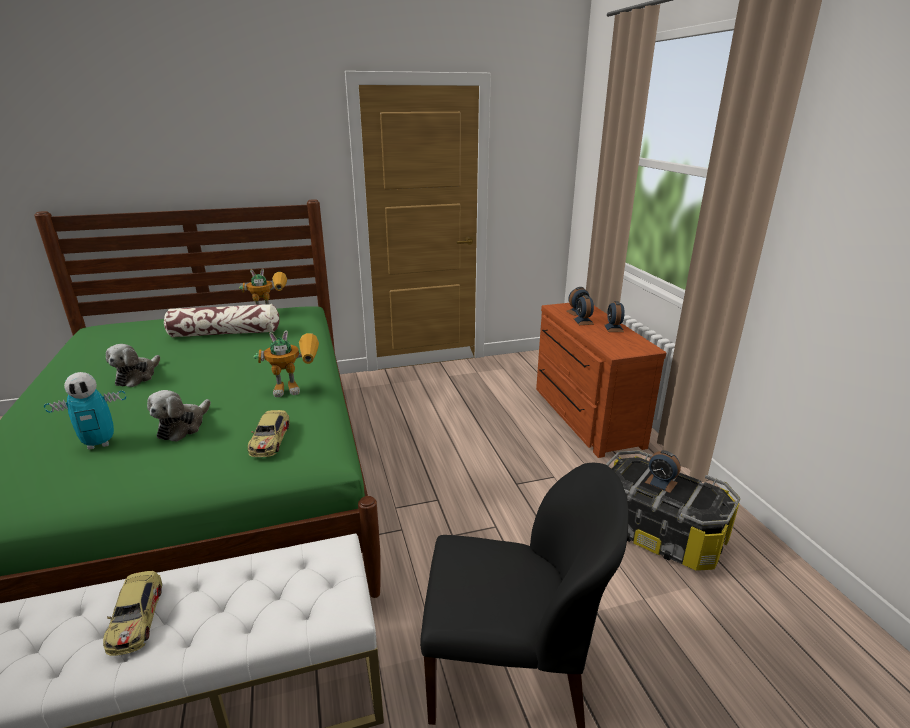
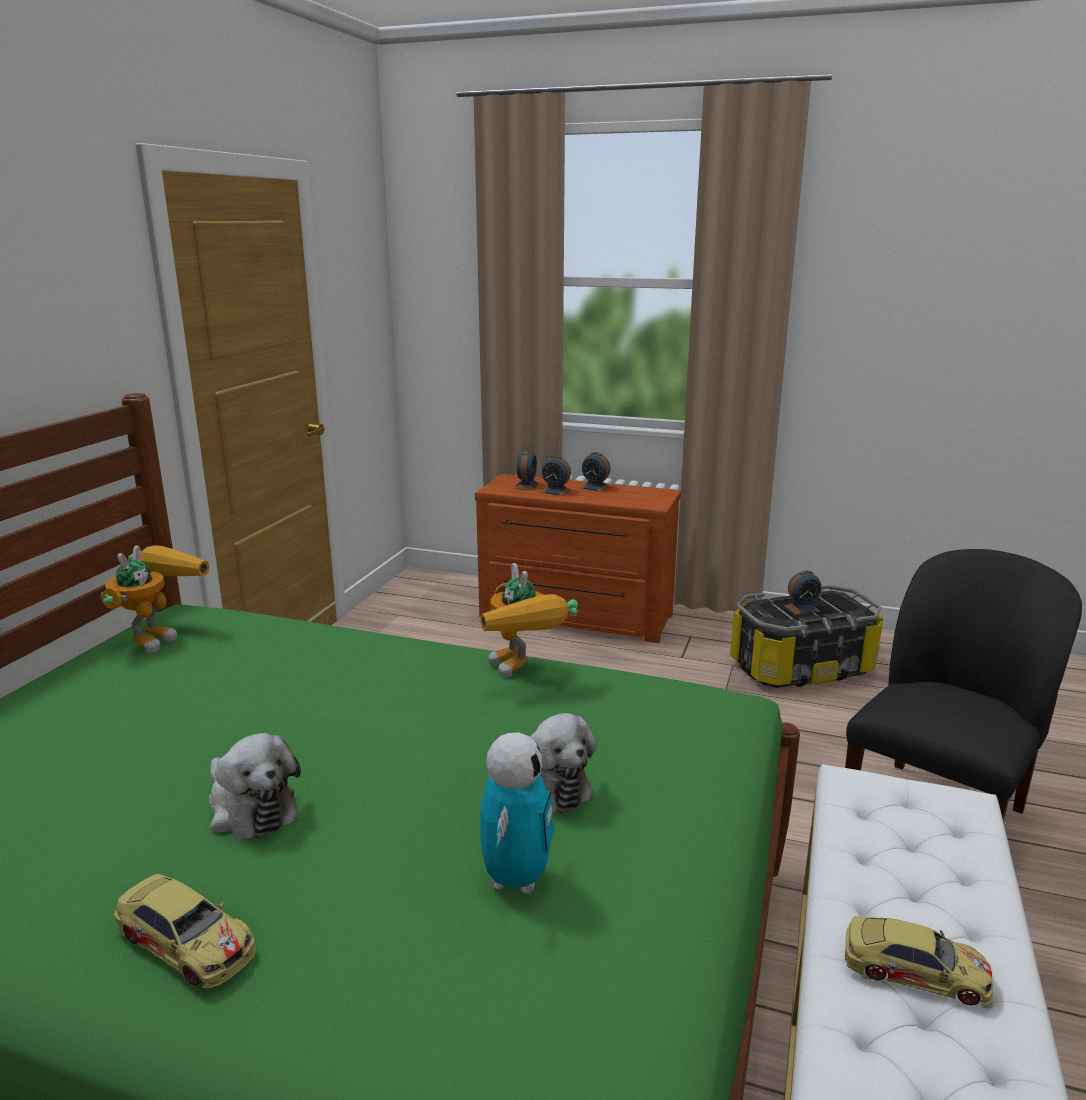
camera: 55 degrees left, 5 degrees down
pillow [164,304,279,337] -> none
toy car [248,410,290,457] -> toy car moved to [114,874,256,989]
toy robot [254,330,319,397] -> toy robot turned 135 degrees clockwise [480,563,578,678]

